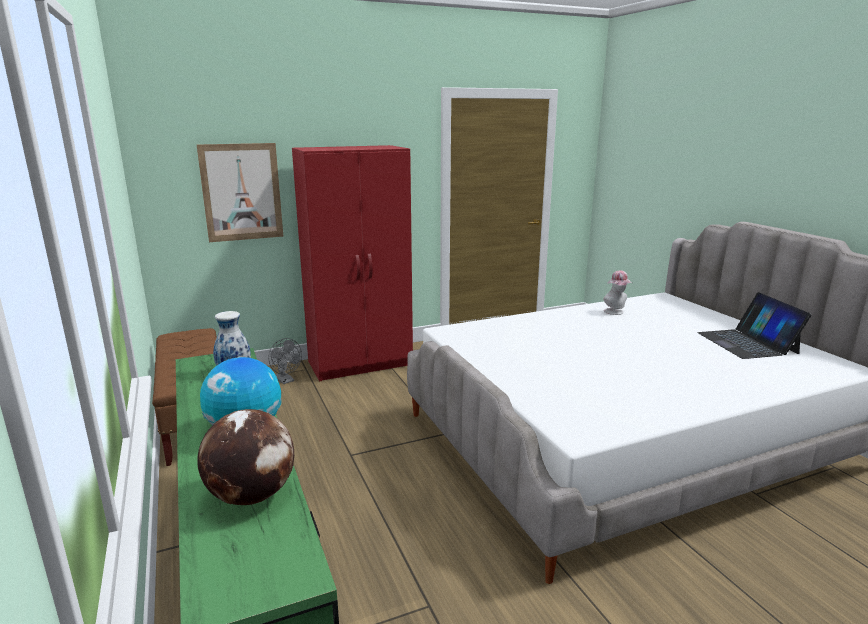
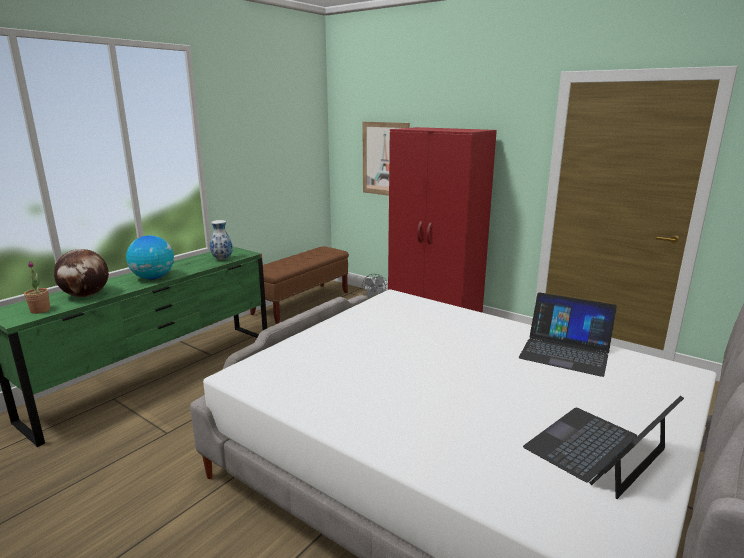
camera: 60 degrees right, 0 degrees up
hat [604,270,632,315] -> laptop [519,292,617,377]
none -> potted plant [24,261,50,314]

